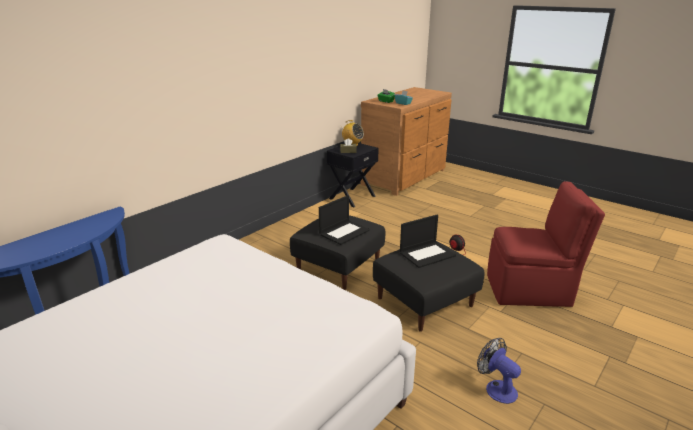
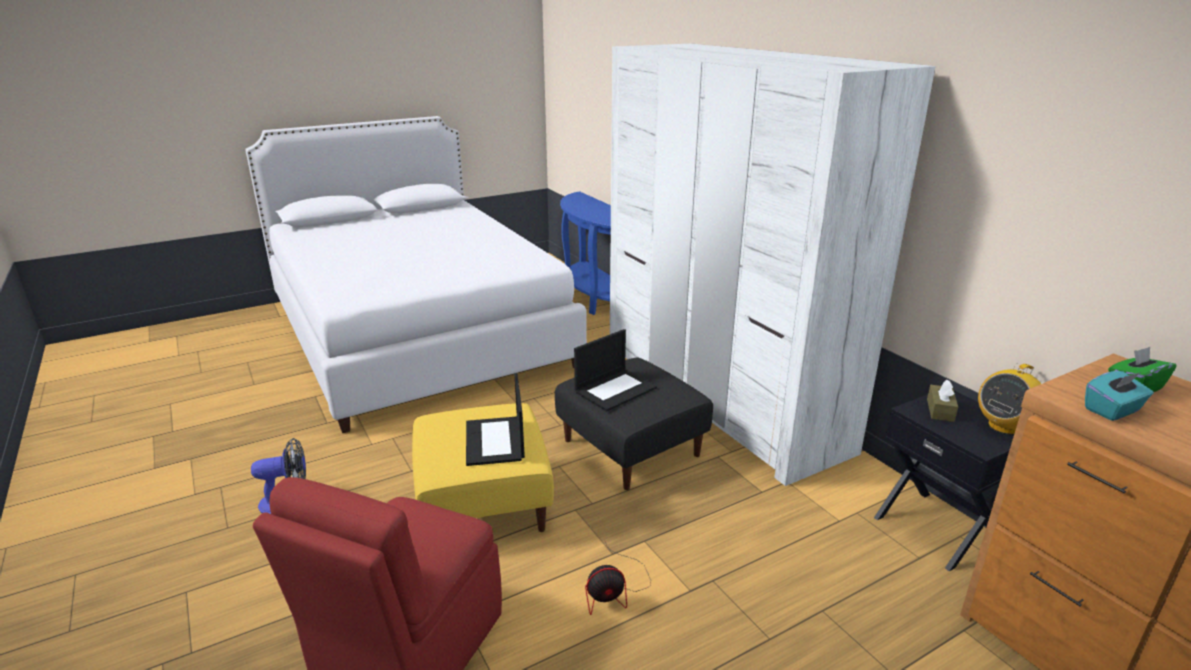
camera: 110 degrees right, 0 degrees up
laptop [319,195,370,245] -> laptop turned 105 degrees counterclockwise [574,329,657,411]
black ottoman [373,241,485,332] -> yellow ottoman [412,403,554,532]
none -> white wardrobe [610,43,936,486]

